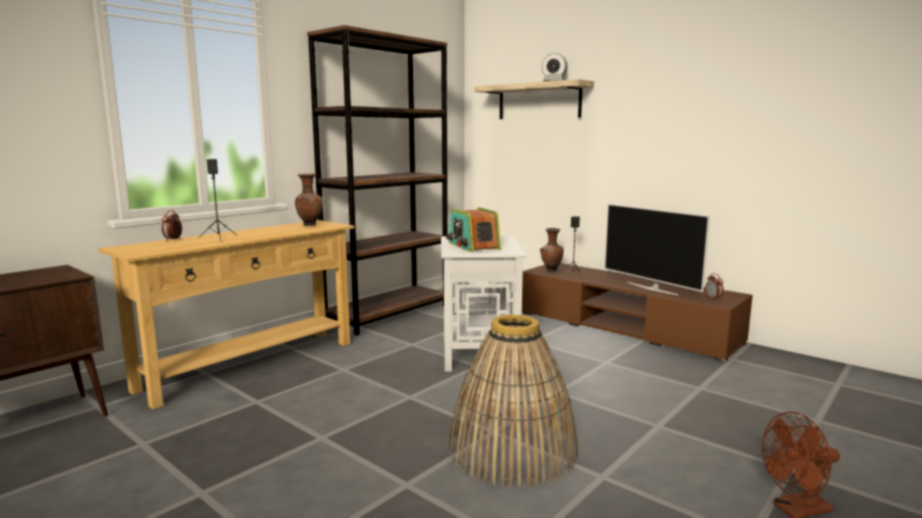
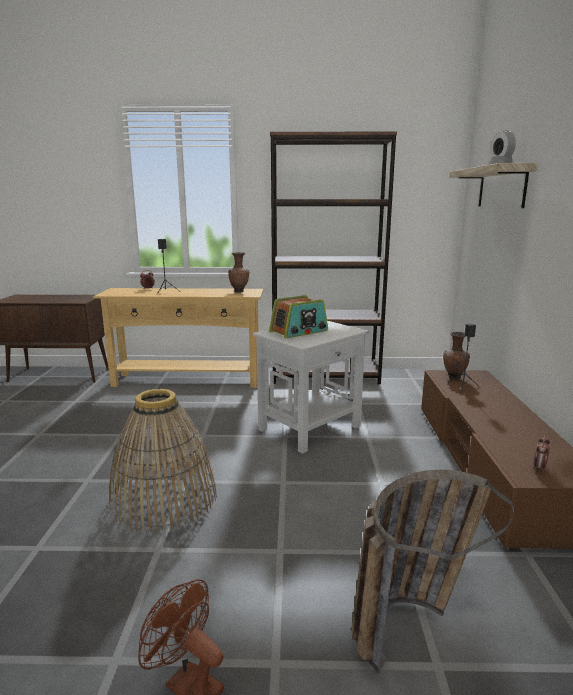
camera: 50 degrees right, 5 degrees up
radio [446,207,501,252] -> radio turned 150 degrees counterclockwise [269,295,328,339]
television [604,204,710,295] -> none
none -> basket [351,470,514,673]

